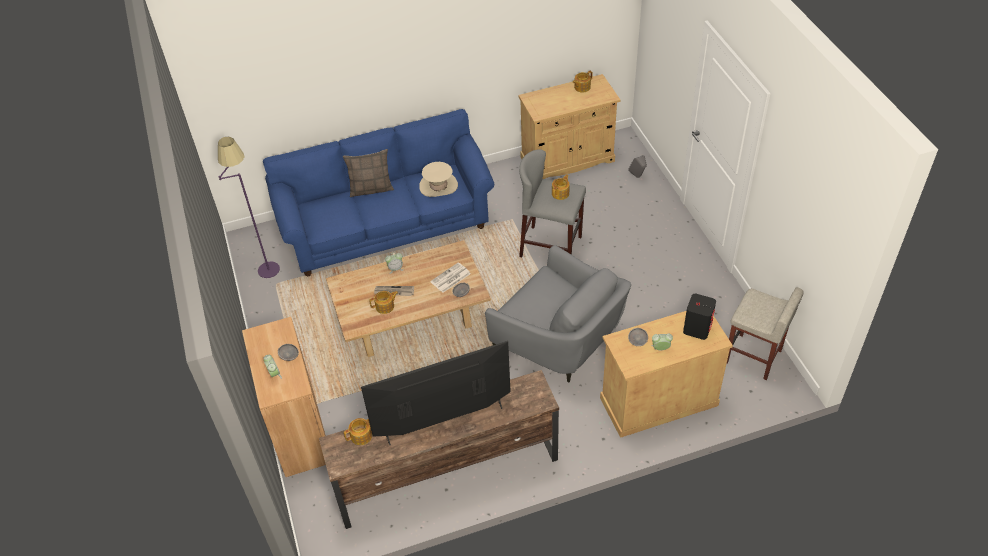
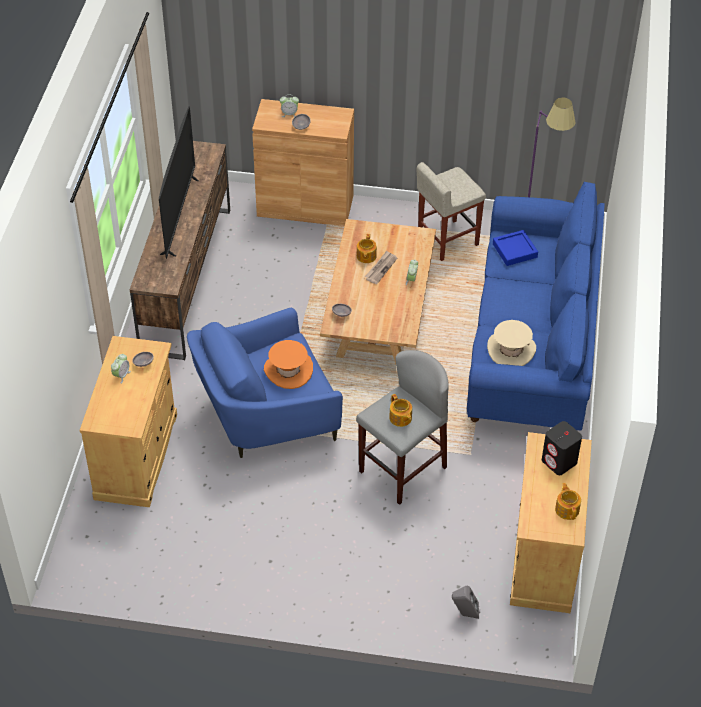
camera: 115 degrees right, 0 degrees up
pillow [343,149,394,197] -> none
teapot [344,418,372,445] -> none
newspaper [430,262,471,293] -> none
grey armchair [485,245,631,383] -> blue armchair [187,308,343,458]
black speaker [683,294,716,340] -> black speaker moved to [542,421,582,475]
beige stool [727,287,804,380] -> beige stool moved to [417,162,486,261]
none -> orange hat [264,340,313,389]
none -> blue tray [493,230,538,266]

